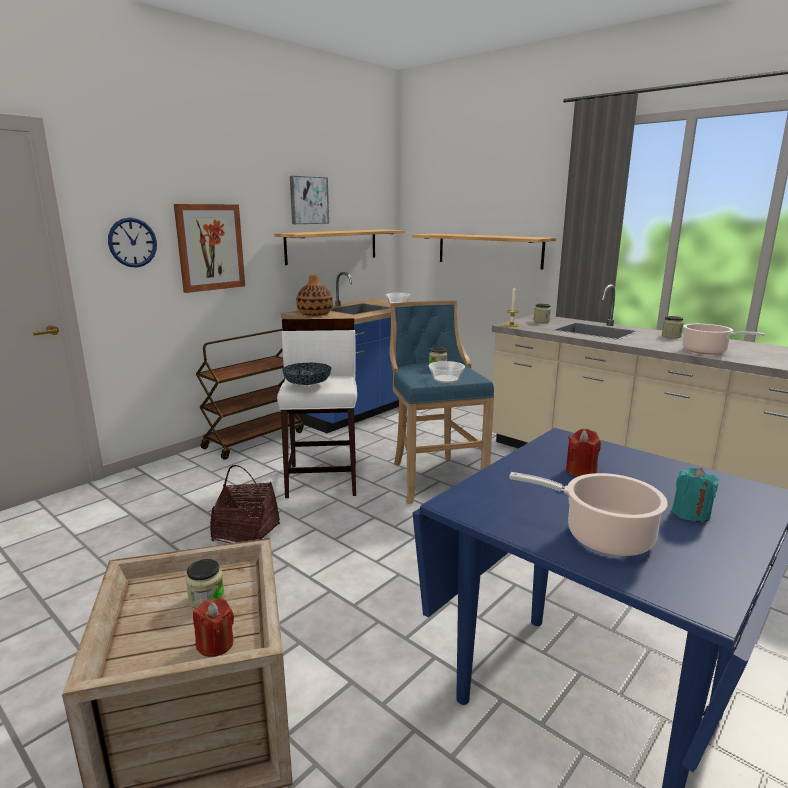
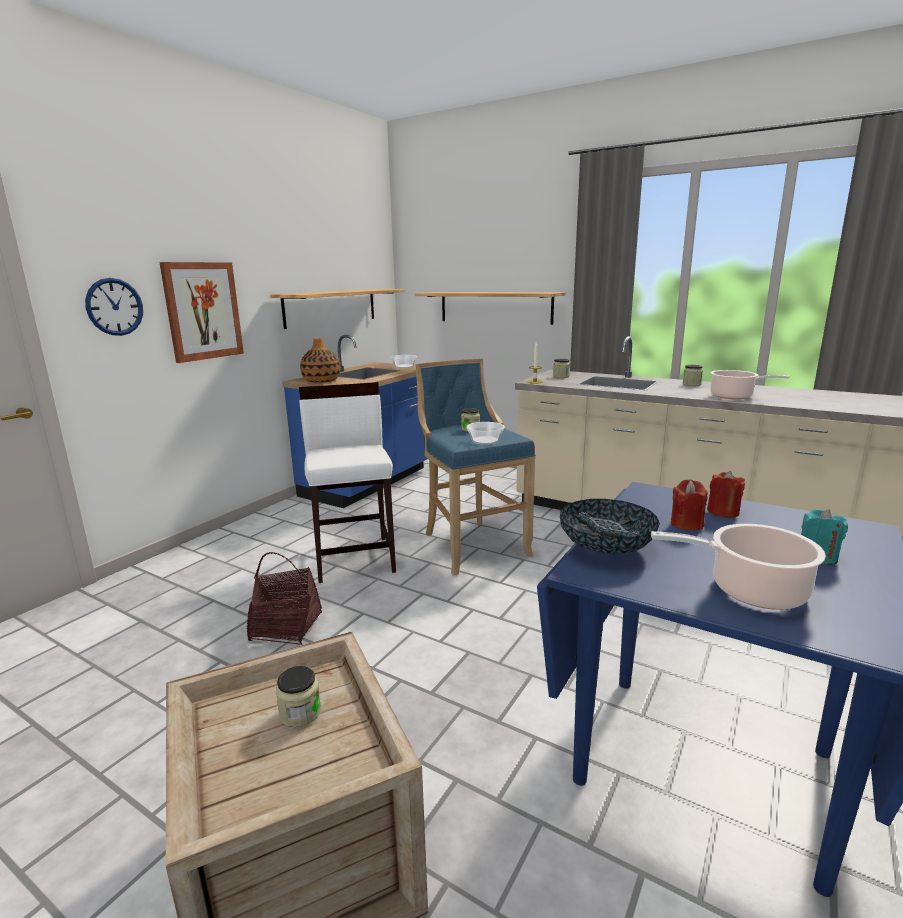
camera: 10 degrees left, 0 degrees up
red candle [193,598,234,657] -> red candle moved to [707,471,745,518]
brown cart [196,329,304,460] -> none
bowl [282,363,331,385] -> bowl moved to [560,499,660,553]
picture [290,176,329,224] -> none

